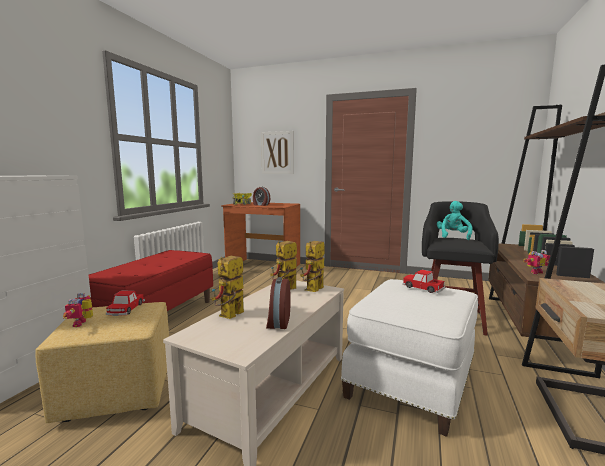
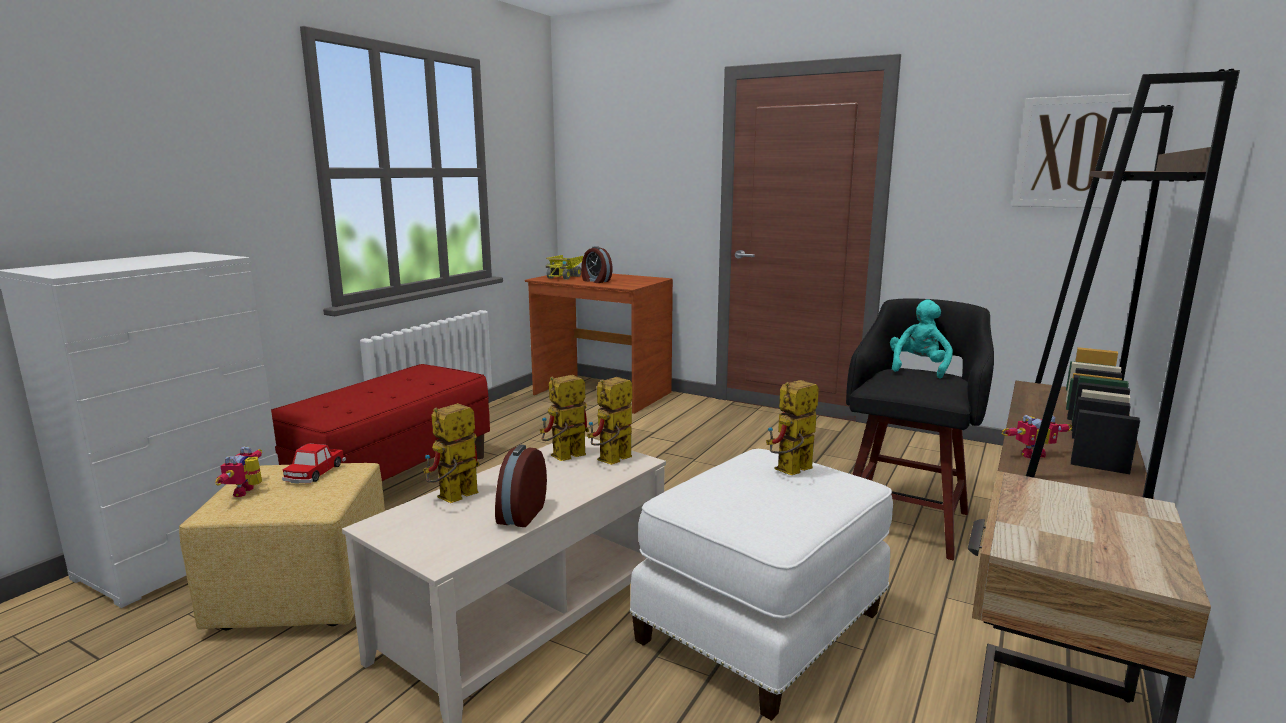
camera: 10 degrees right, 5 degrees up
picture [261,131,294,174] -> picture moved to [1012,94,1131,208]
toy car [403,270,445,293] -> toy robot [766,380,819,475]

